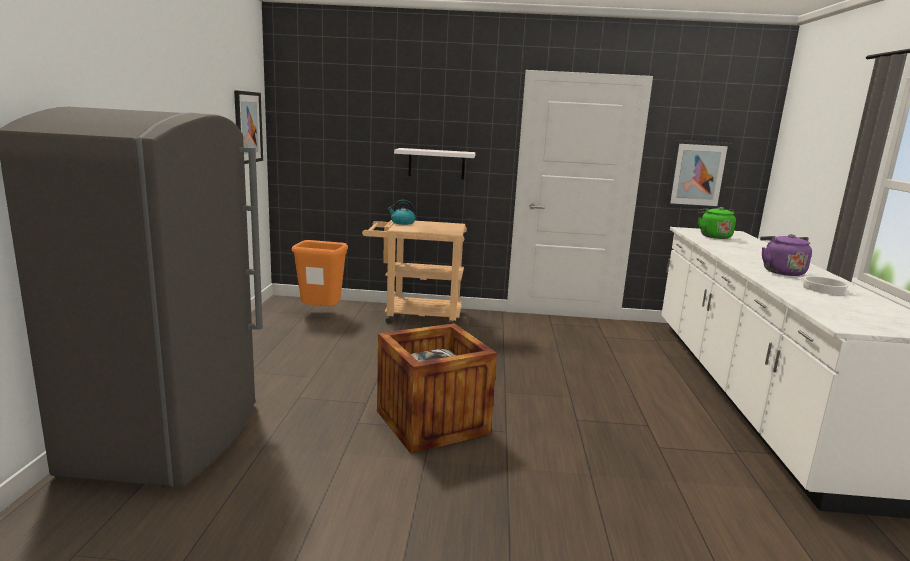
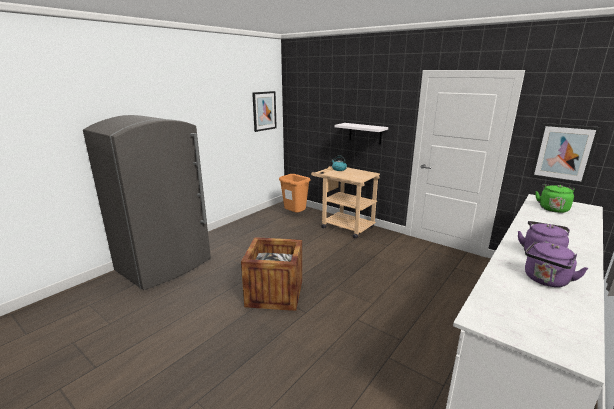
camera: 35 degrees right, 5 degrees up
cooking pot [798,276,855,295] -> purple kettle [525,241,588,287]

